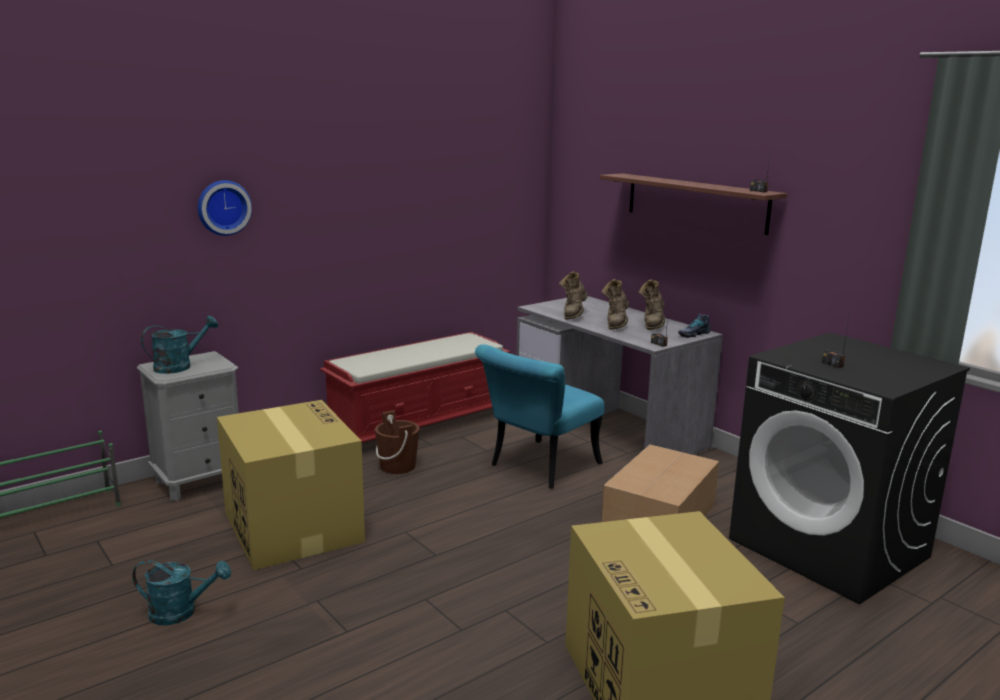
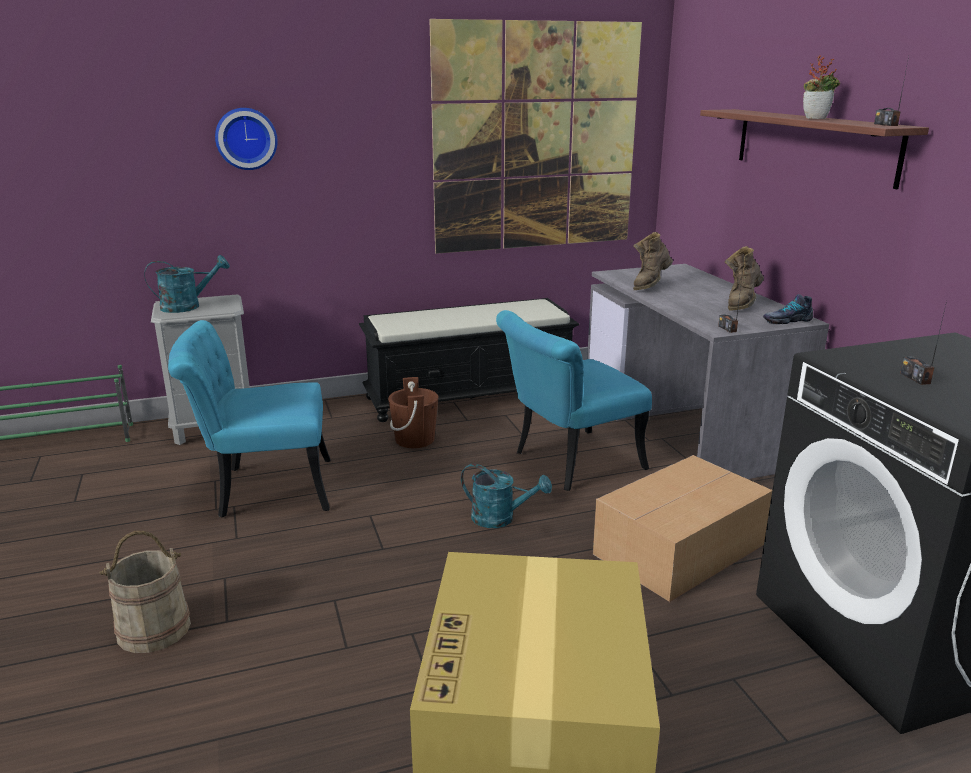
camera: 20 degrees right, 5 degrees up
turquoise watering can [132,560,231,625] -> turquoise watering can moved to [461,463,552,528]
cardboard box [217,400,365,570] -> turquoise chair [168,320,331,517]
red bench [320,332,510,443] -> black bench [359,298,579,422]
brown boot [602,279,629,330] -> none
none -> beige bucket [99,531,191,653]
none -> picture [429,19,642,254]
none -> potted plant [803,55,840,119]

